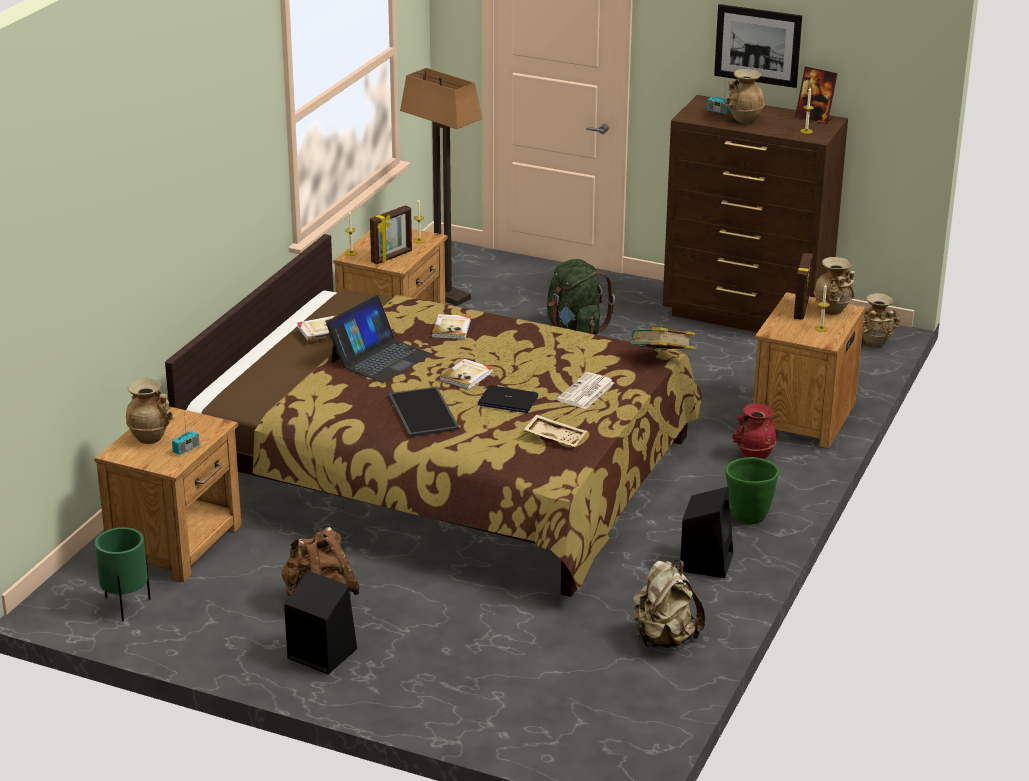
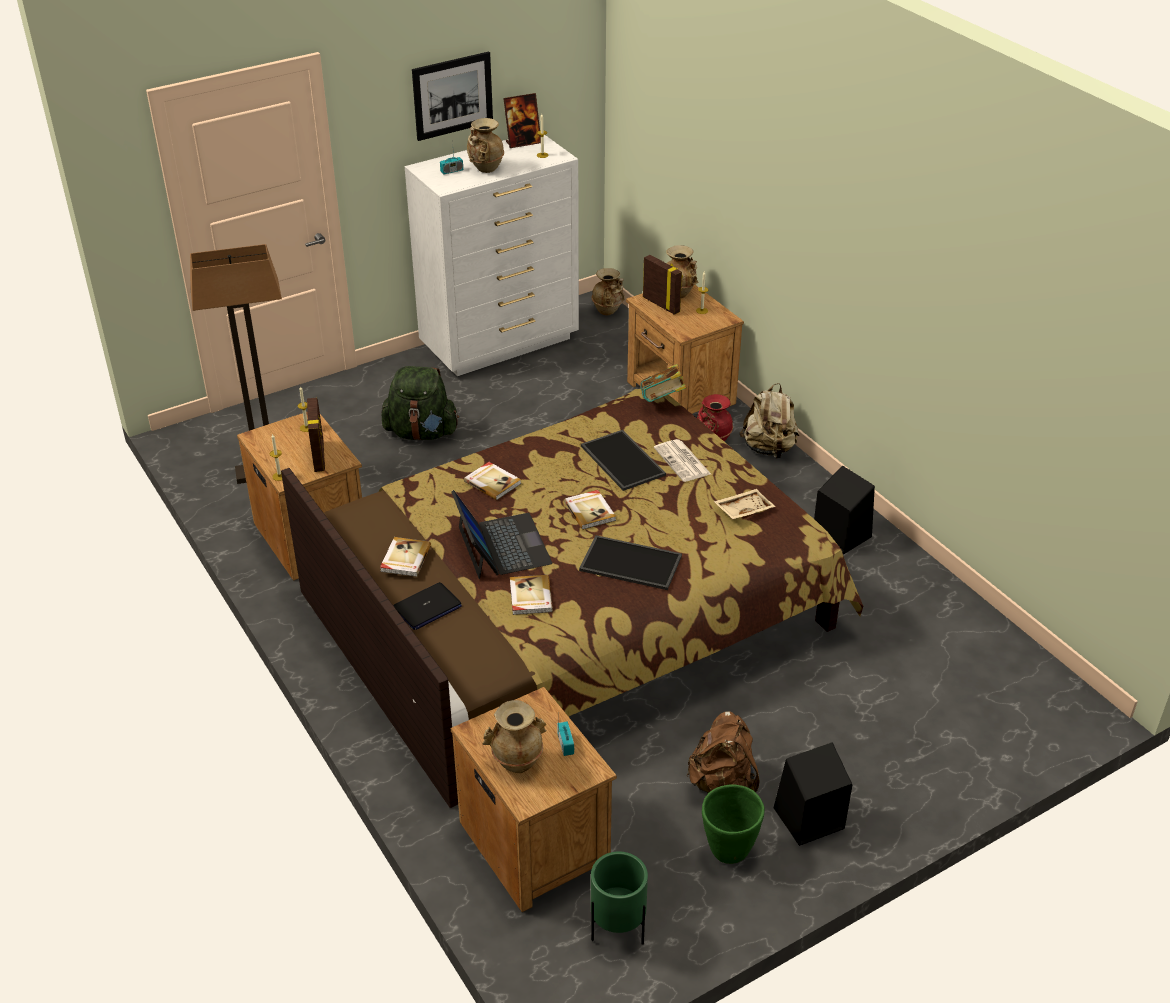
camera: 55 degrees left, 10 degrees up
laptop [478,385,538,413] -> laptop moved to [393,582,462,630]
beige backpack [633,560,705,648] -> beige backpack moved to [739,383,799,459]
brown dresser [663,95,848,332] -> white dresser [405,135,579,376]
green planter [726,457,779,524] -> green planter moved to [702,785,765,864]
none -> book [510,575,553,615]
none -> tray [581,430,666,491]

